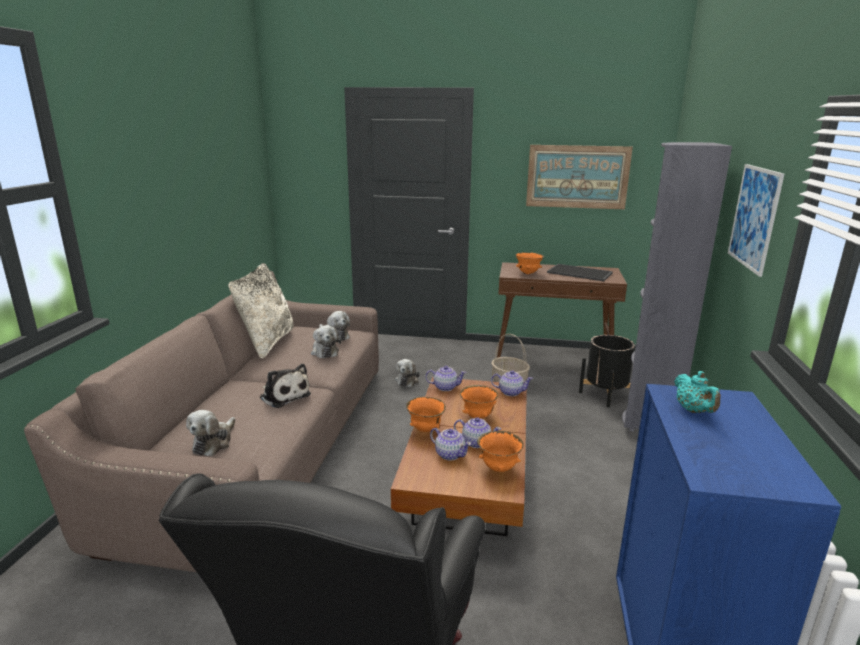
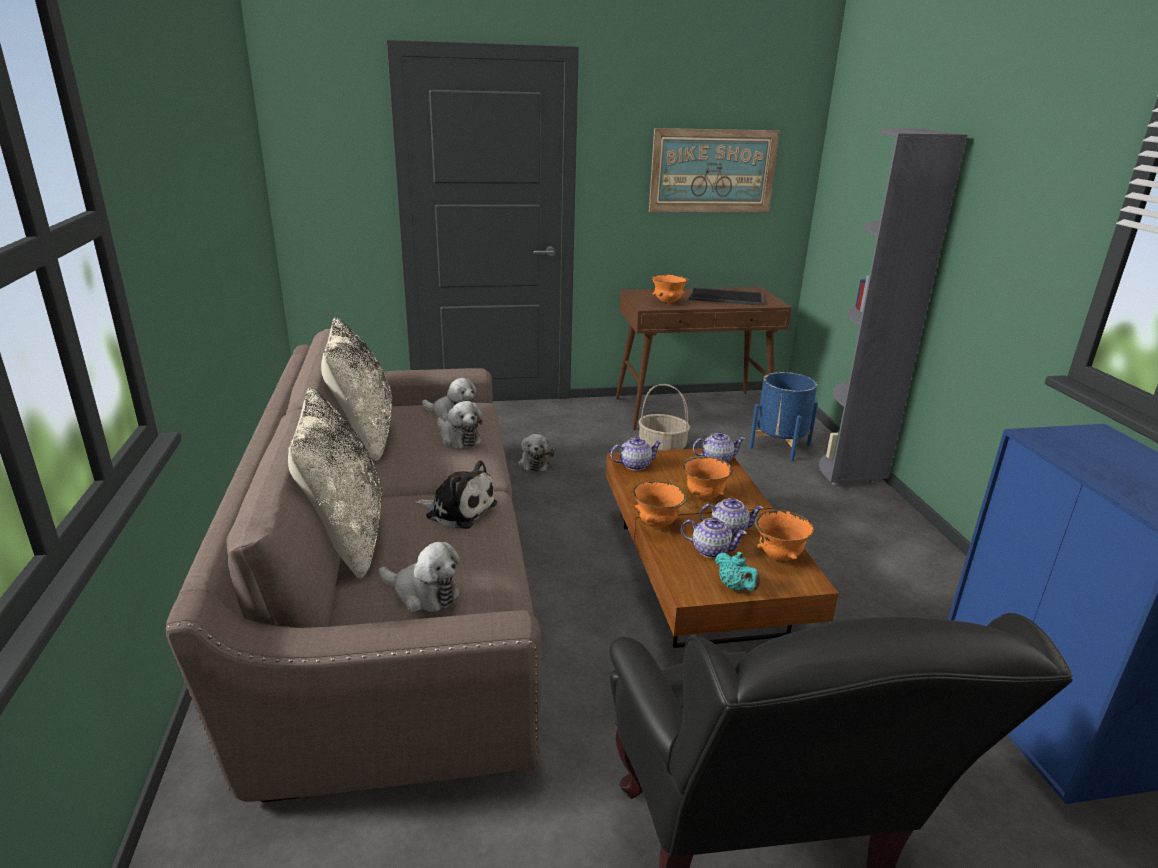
camera: 20 degrees left, 5 degrees up
plush toy [186,410,235,456] -> plush toy turned 60 degrees counterclockwise [379,542,460,612]
black planter [579,335,635,407] -> blue planter [749,372,818,461]
turquoise teapot [674,371,721,413] -> turquoise teapot moved to [715,552,760,591]
picture [728,164,784,277] -> none
none -> beige pillow [288,387,382,579]

